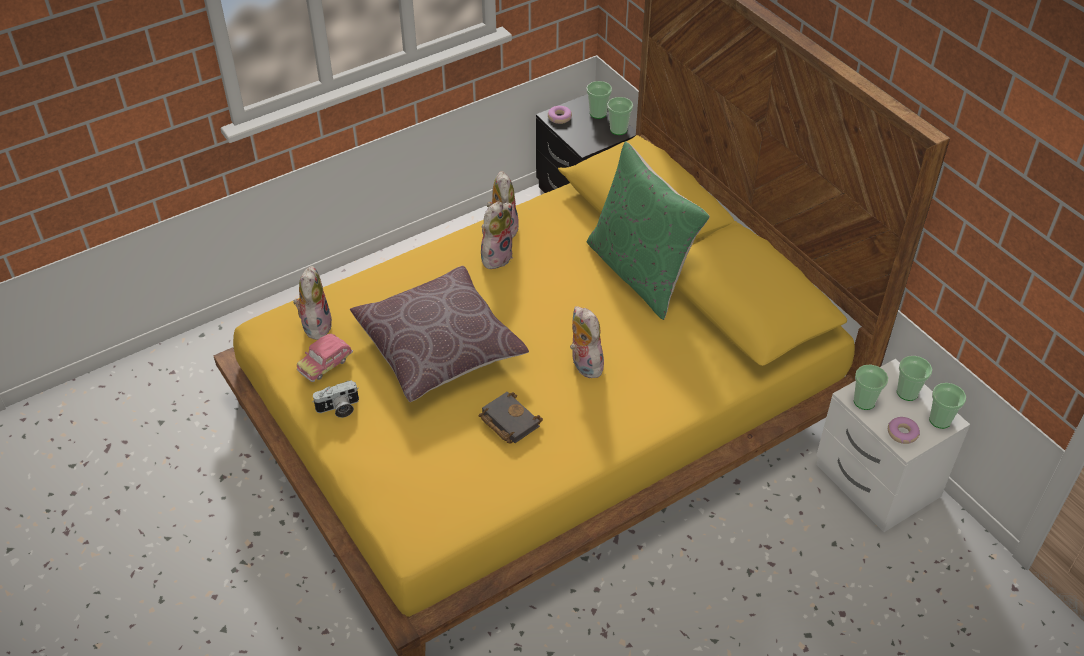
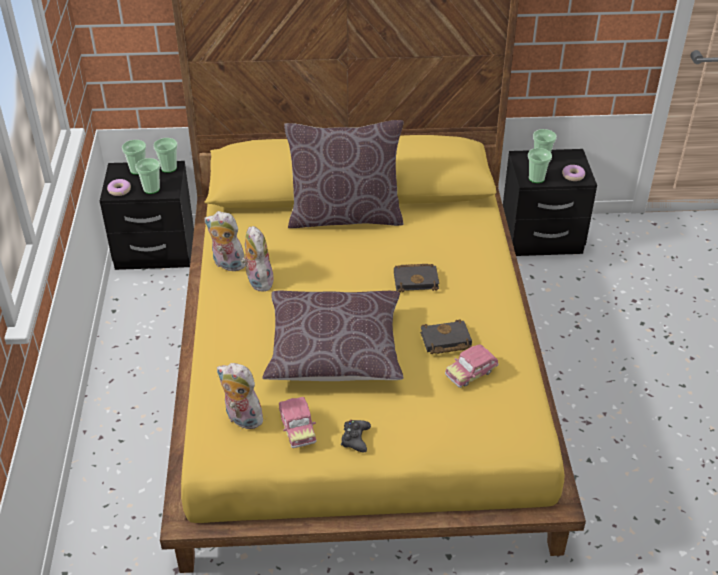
camera: 60 degrees left, 5 degrees down
camera [312,380,359,418] -> black game controller [341,420,371,452]
plush toy [570,306,604,378] -> black book [394,264,439,292]
green pillow [587,141,710,320] -> brown pillow [284,120,403,228]
white nightstand [816,359,970,532] -> black nightstand [503,149,597,256]
cup [929,383,966,429] -> cup moved to [135,158,160,194]
none -> toy car [445,345,499,388]

